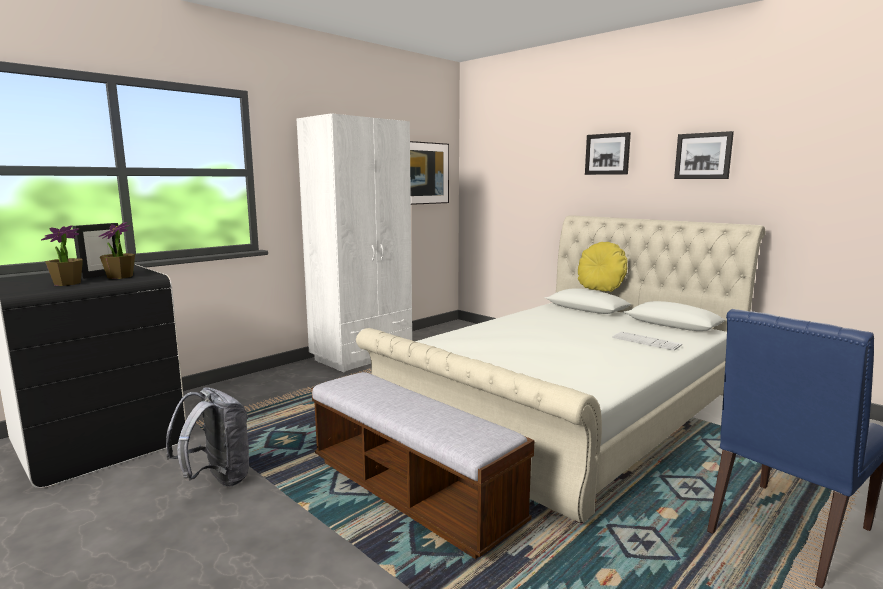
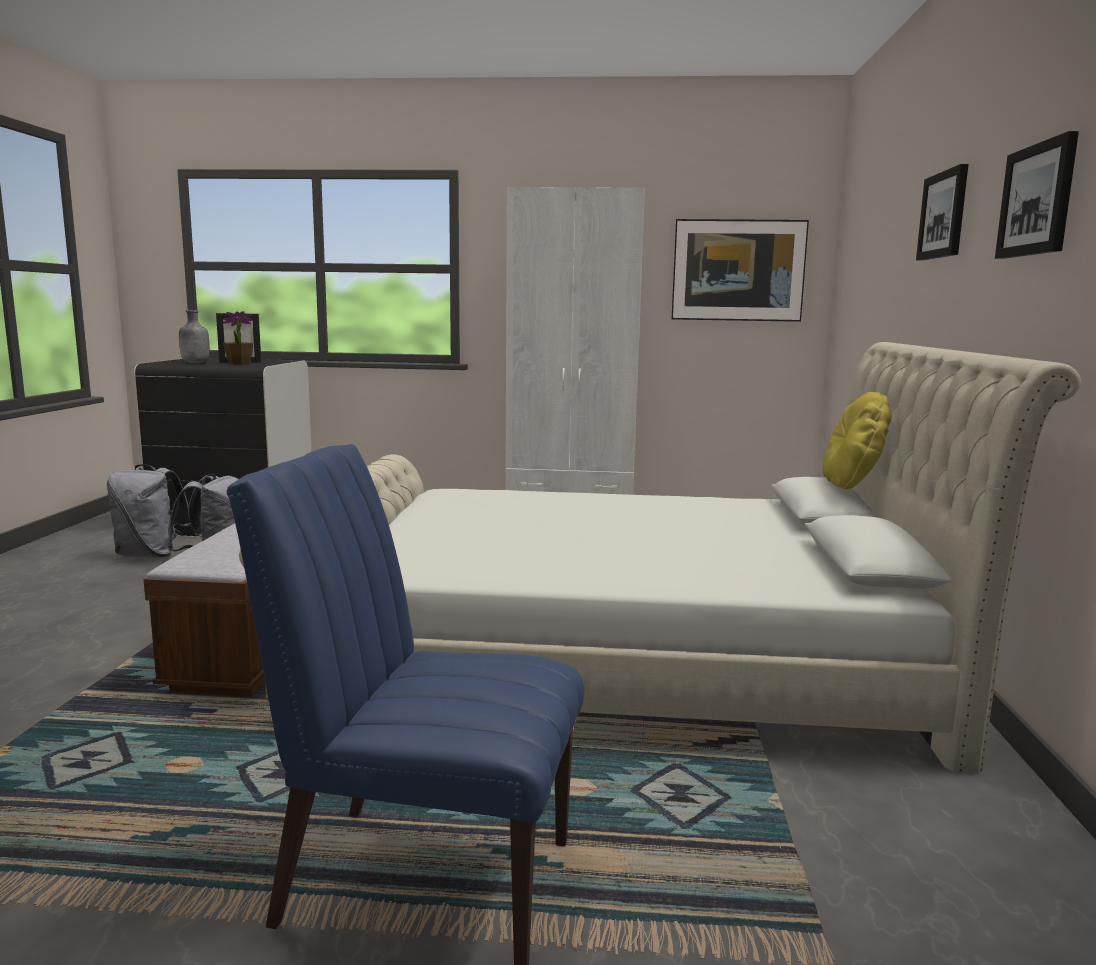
camera: 50 degrees right, 0 degrees up
potted plant [41,225,83,286] -> grey bottle [179,310,210,363]
keyboard [612,332,682,351] -> none
none -> grey backpack [107,464,191,558]

